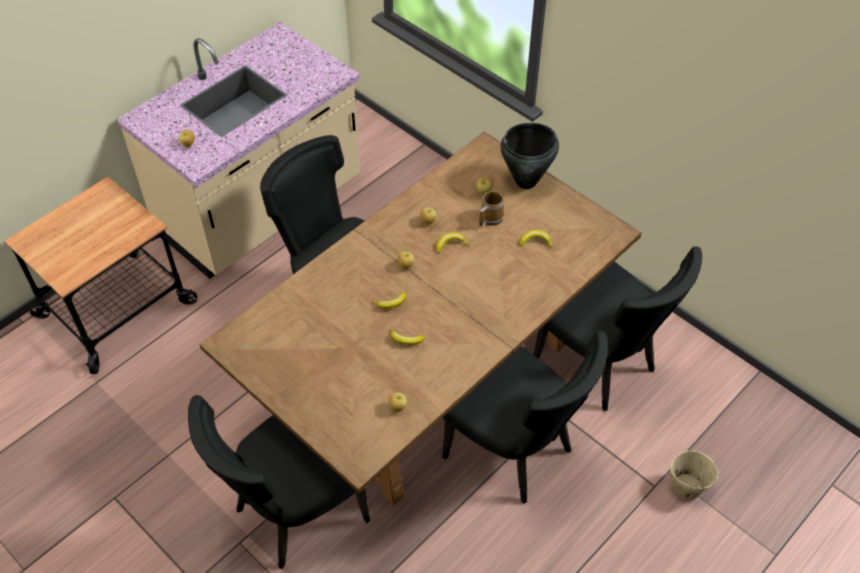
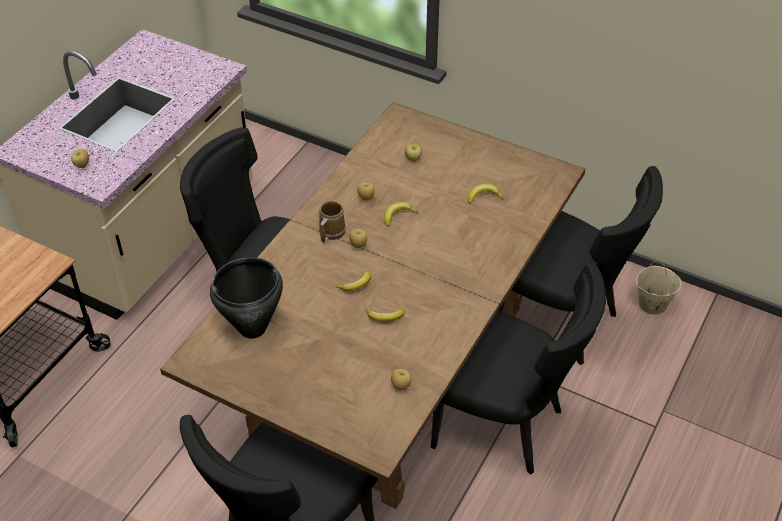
camera: 15 degrees left, 5 degrees down
mug [479,191,504,227] -> mug moved to [319,201,346,243]
black cooking pot [500,123,559,189] -> black cooking pot moved to [210,258,283,339]
beige bucket [670,449,718,500] -> beige bucket moved to [636,261,681,315]

